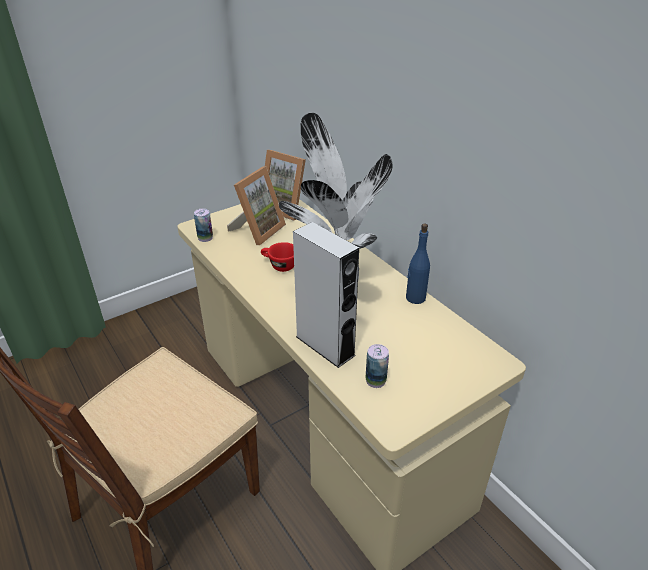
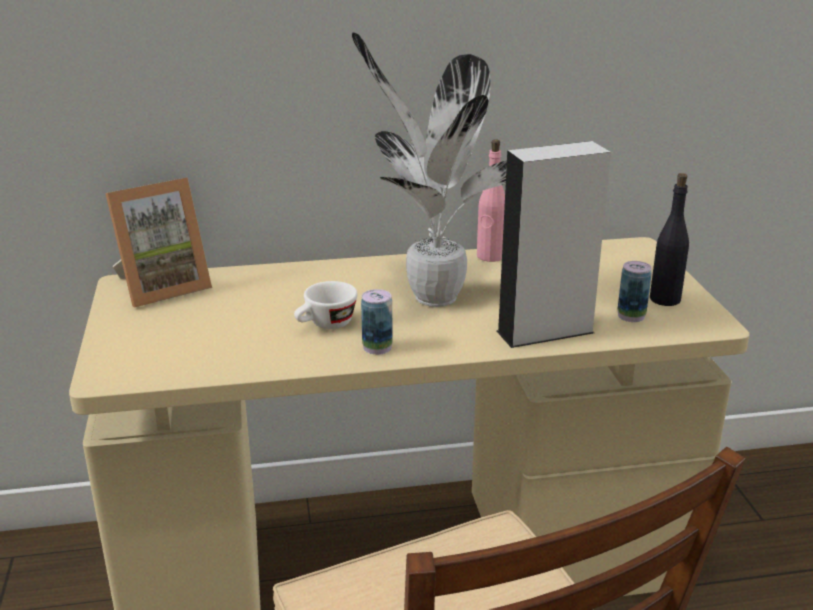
camera: 65 degrees left, 10 degrees down
can [194,208,213,242] -> can moved to [361,289,393,355]
picture frame [227,166,286,245] -> none
red cup [261,242,294,272] -> white cup [294,281,358,329]
blue bottle [406,223,430,304] -> pink bottle [477,139,505,262]
none -> black bottle [650,173,689,306]

